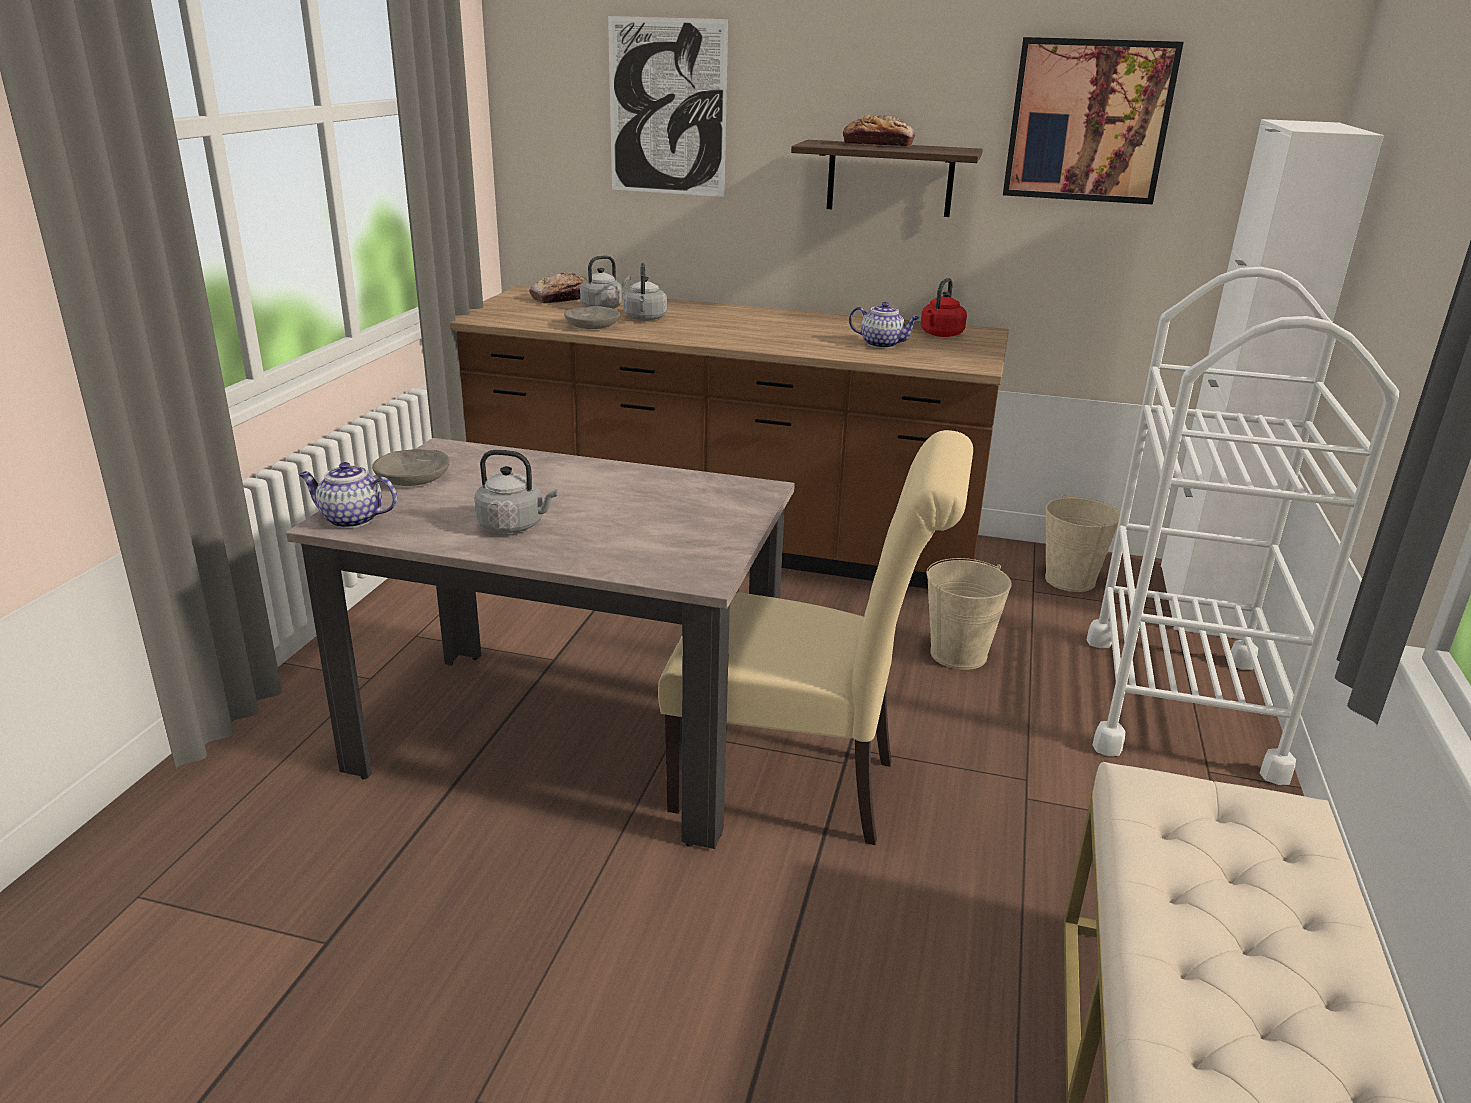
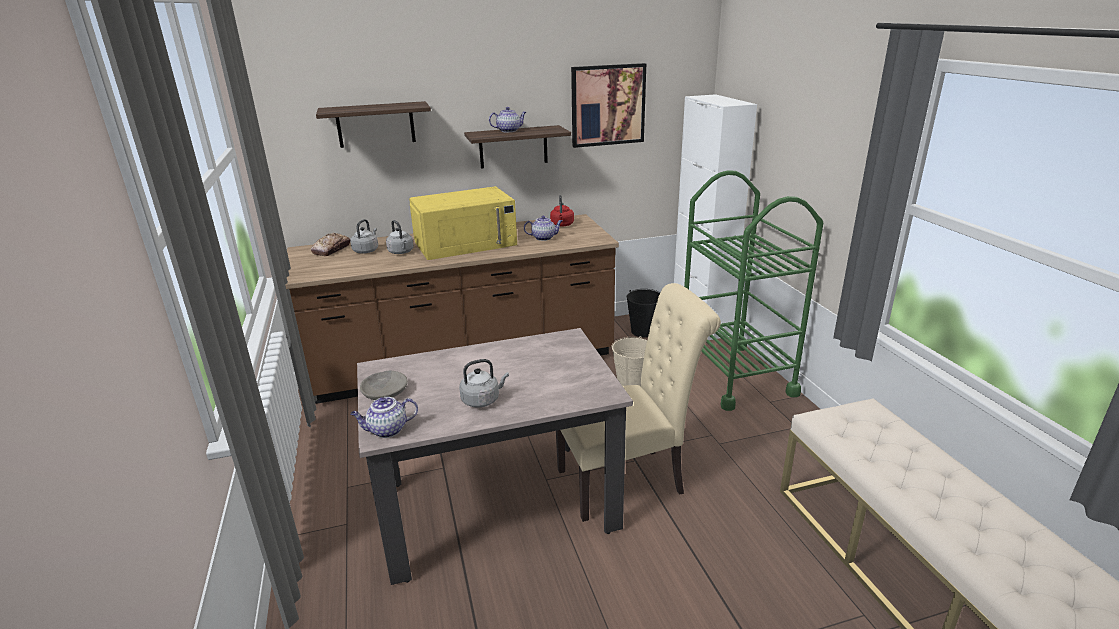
camera: 30 degrees left, 0 degrees up
grey bowl [564,306,620,329] -> none
picture [608,16,728,197] -> shelf [316,101,431,148]
bread [843,115,915,146] -> teapot [489,107,526,132]
beige bucket [1045,494,1120,592] -> black bucket [627,289,660,337]
white cart [1086,267,1399,785] -> green cart [684,170,823,411]
none -> yellow microwave [409,186,517,260]

